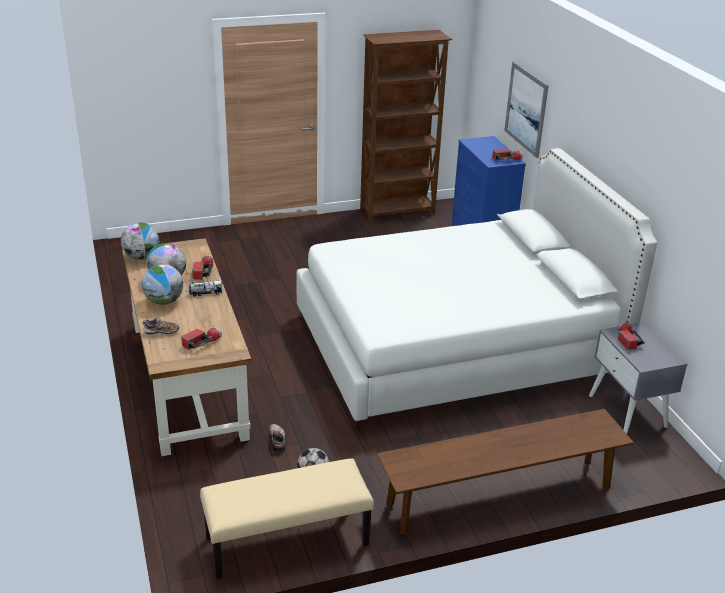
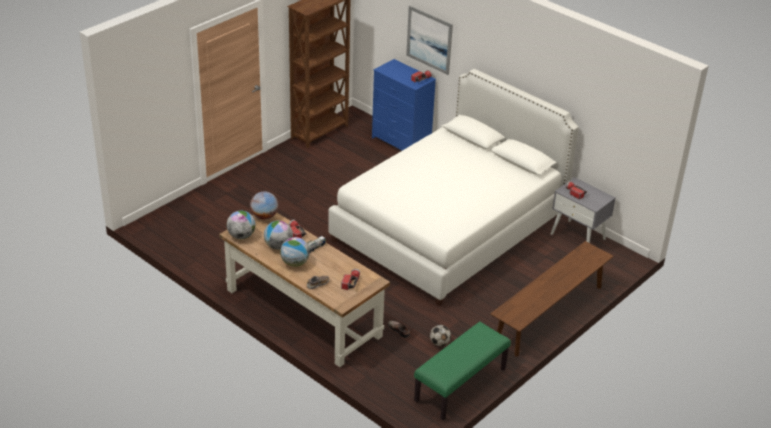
camera: 30 degrees left, 5 degrees up
beige bench [200,458,374,579] -> green bench [414,322,511,420]
none -> globe [250,191,278,220]

